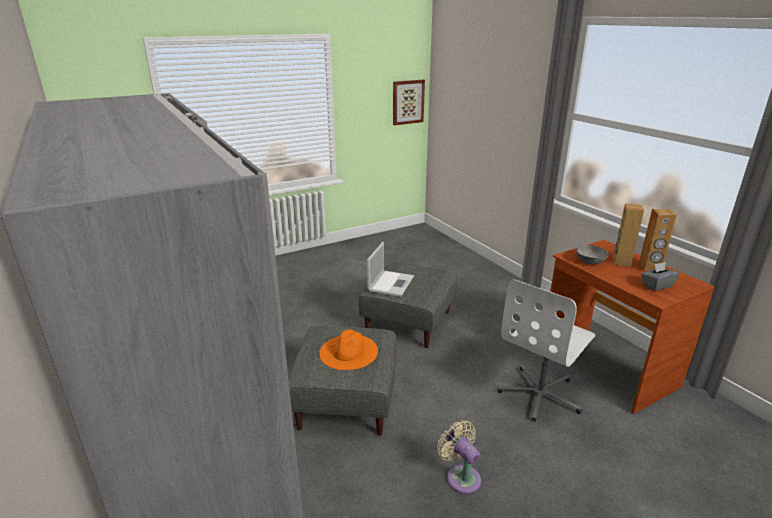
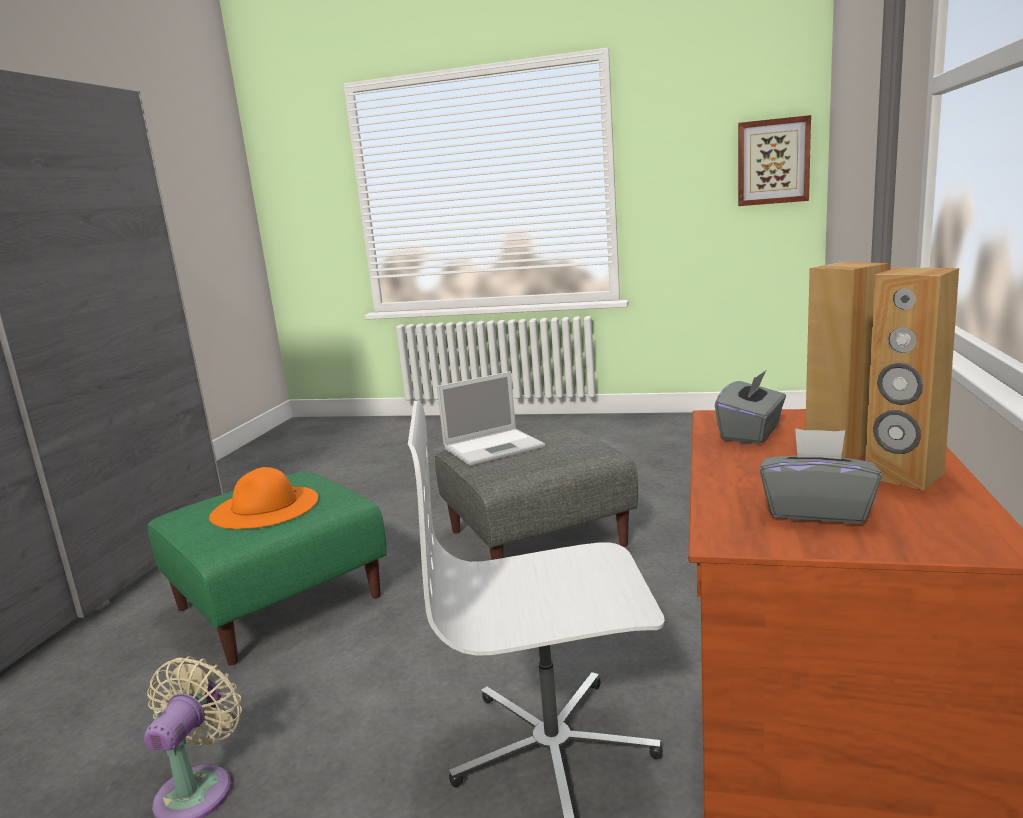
camera: 45 degrees right, 10 degrees down
grey ottoman [288,326,397,436] -> green ottoman [147,472,387,666]
grey bowl [576,245,609,264] -> grey tissue box [715,370,786,444]

